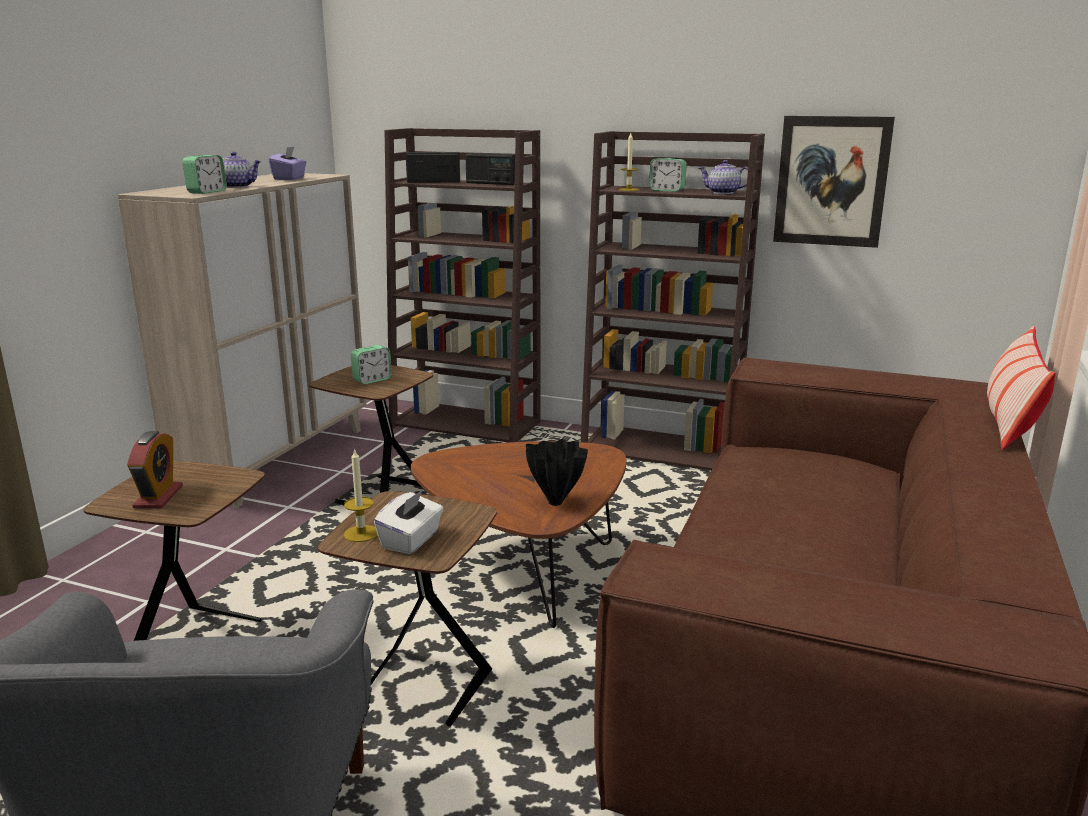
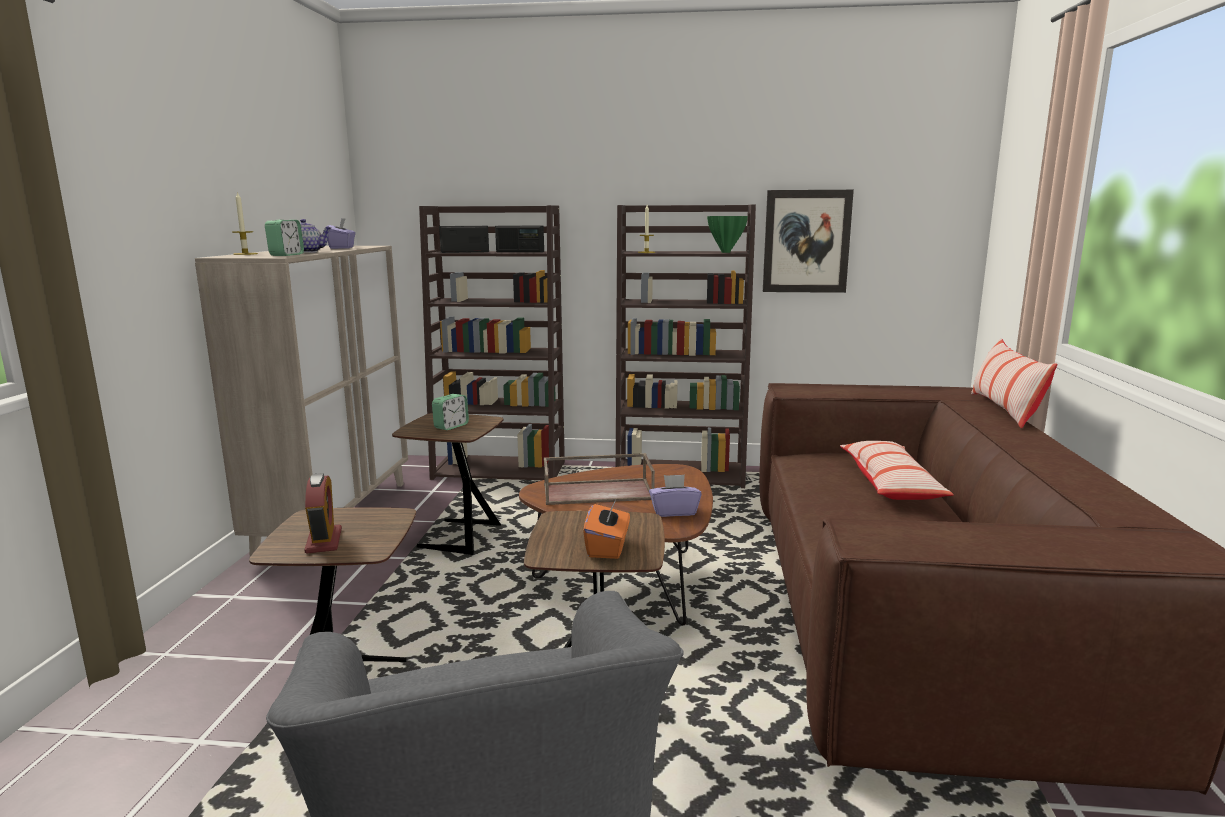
camera: 15 degrees left, 5 degrees down
candle [344,448,378,542] -> candle moved to [232,191,258,255]
white tissue box [374,489,443,554] -> orange tissue box [583,498,630,559]
black vase [526,439,588,506] -> purple tissue box [649,474,702,517]
alarm clock [649,158,687,192] -> none
teapot [699,160,748,194] -> green vase [707,216,748,253]
none -> brown tray [543,453,655,505]
none -> pillow [840,441,954,500]

